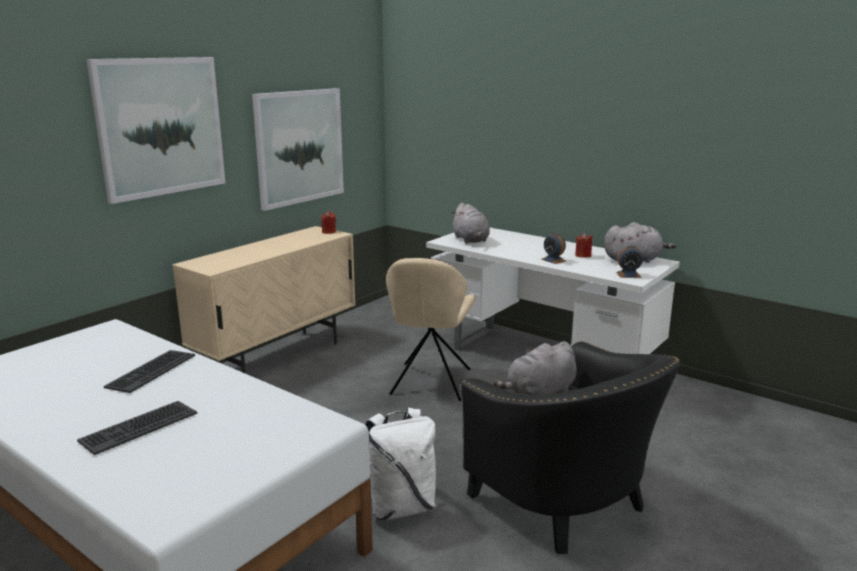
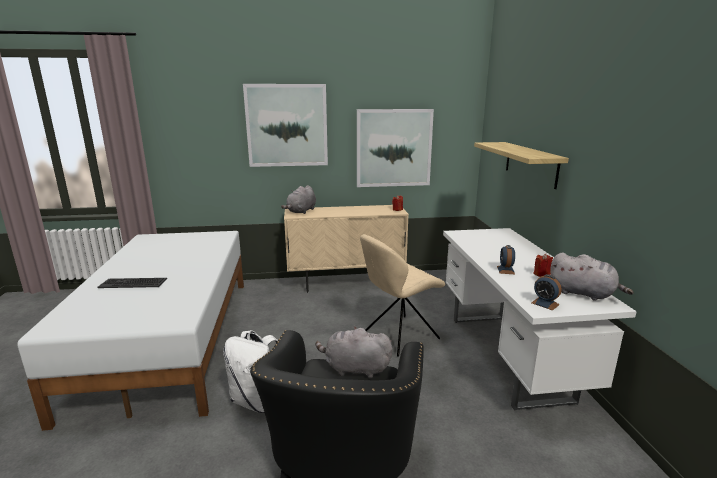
camera: 45 degrees right, 0 degrees up
keyboard [104,350,195,393] -> none
grey plush toy [452,203,490,243] -> grey plush toy moved to [281,185,316,214]
none -> shelf [474,142,569,189]

